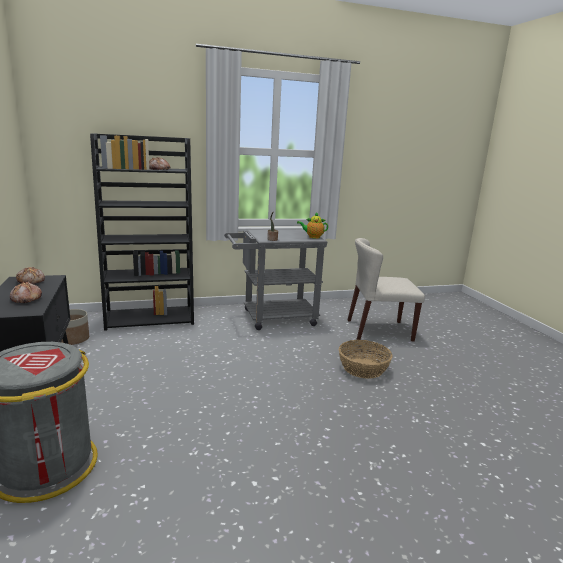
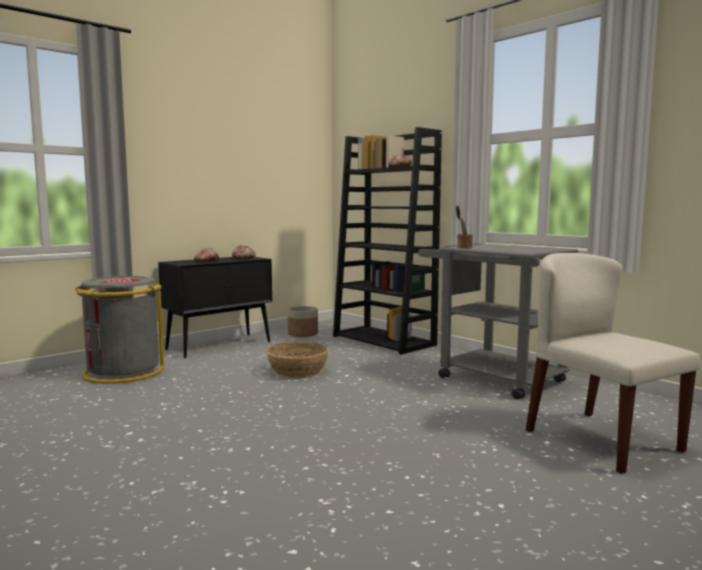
camera: 65 degrees right, 10 degrees down
teapot [297,212,328,239] -> none
basket [339,340,393,379] -> basket moved to [266,342,329,378]

